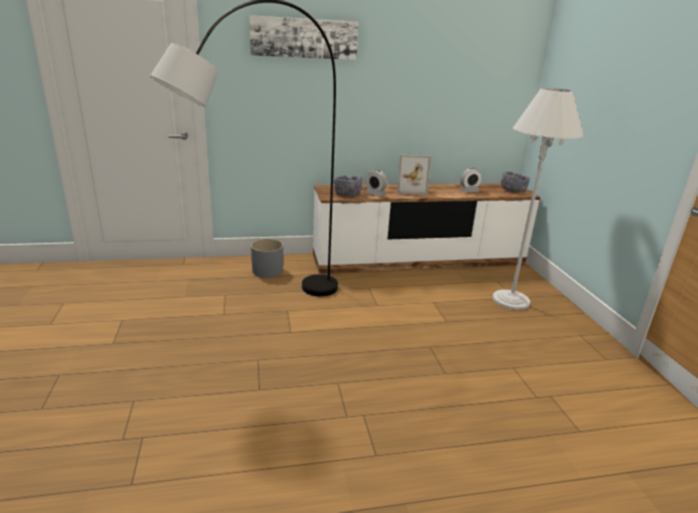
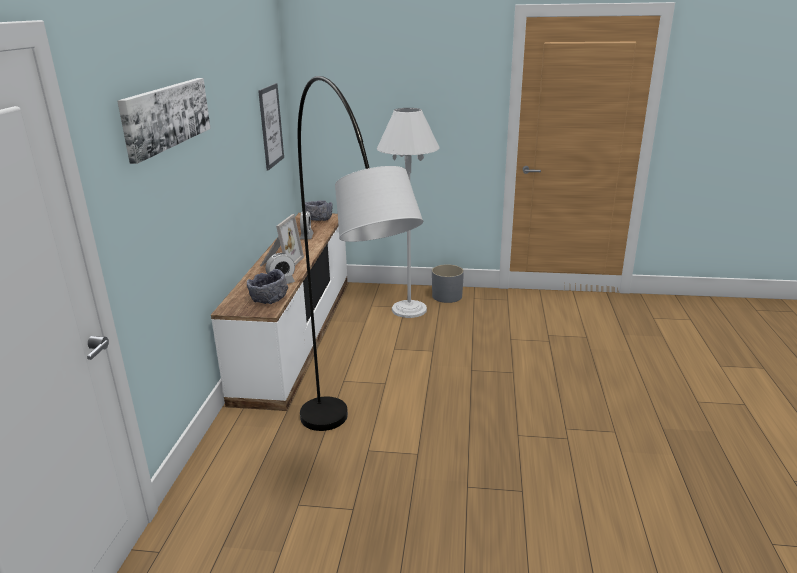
camera: 70 degrees left, 0 degrees up
grey planter [251,239,283,278] -> grey planter moved to [432,264,464,303]
none -> picture [258,83,284,170]

